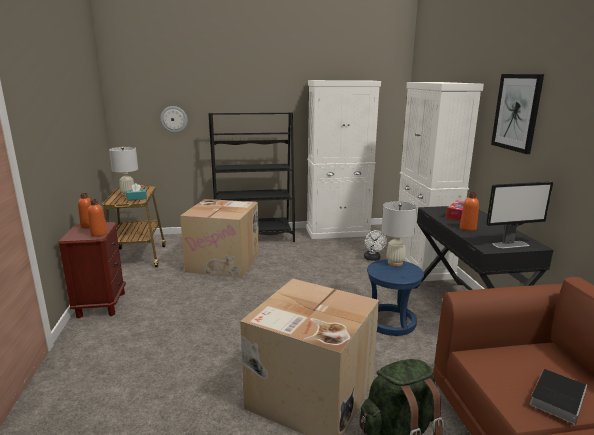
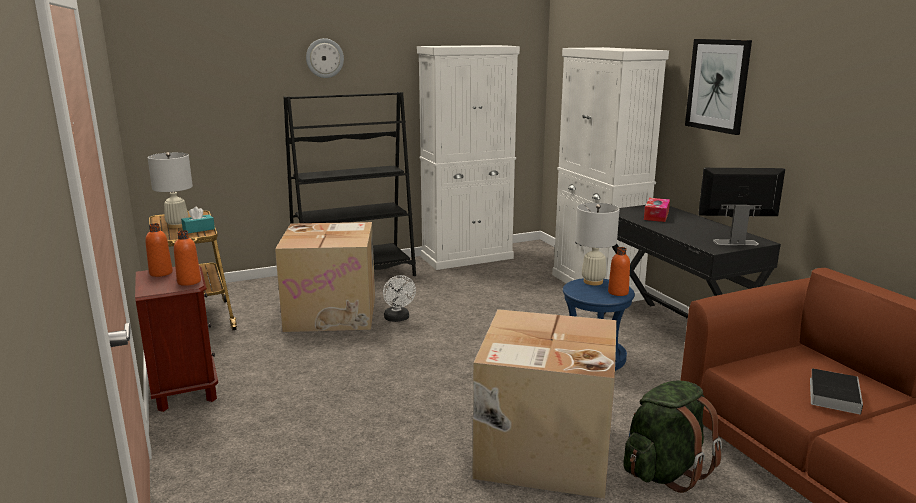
camera: 15 degrees left, 0 degrees up
wall clock [160,106,188,133] -> wall clock moved to [306,38,344,78]
white fan [364,230,387,261] -> white fan moved to [383,275,416,322]
orange bottle [460,192,479,231] -> orange bottle moved to [608,247,630,296]
monitor [486,182,553,249] -> monitor turned 150 degrees counterclockwise [698,168,785,245]

